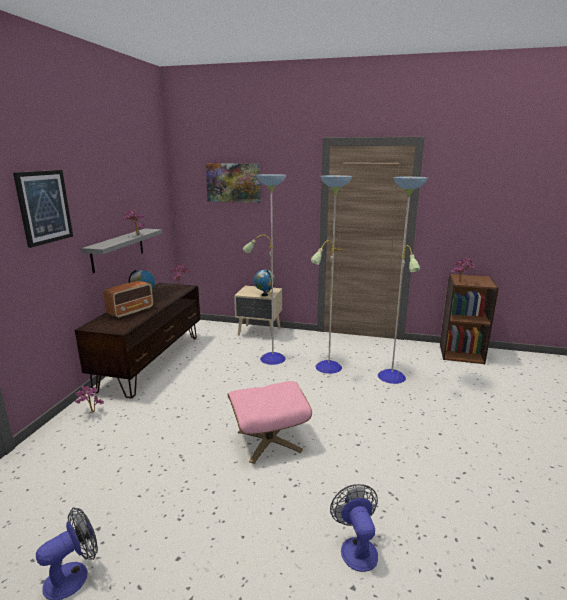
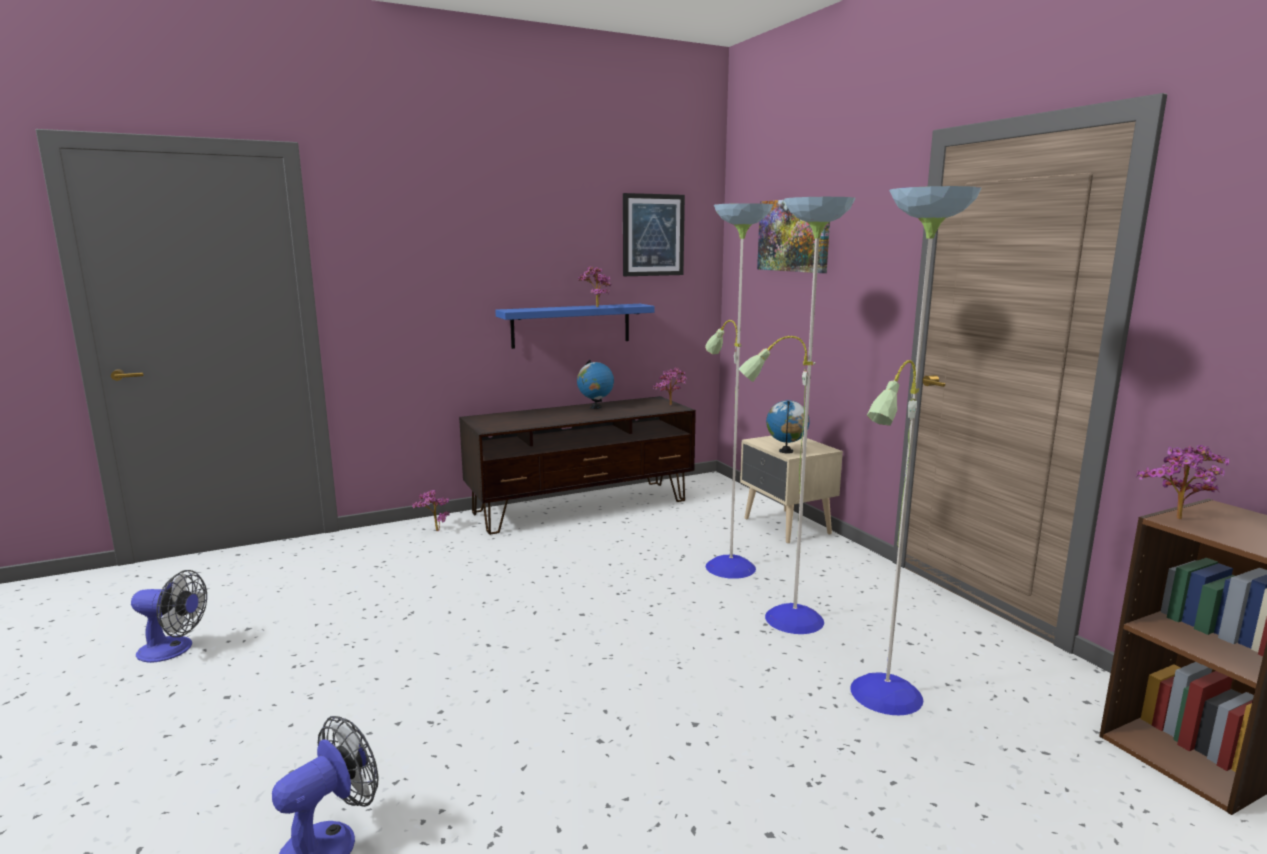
camera: 50 degrees right, 5 degrees down
picture [13,170,73,248] -> picture moved to [623,193,685,276]
grey shelf [82,229,162,273] -> blue shelf [495,304,655,349]
radio [103,280,153,318] -> none
pink ottoman [227,381,312,464] -> none

